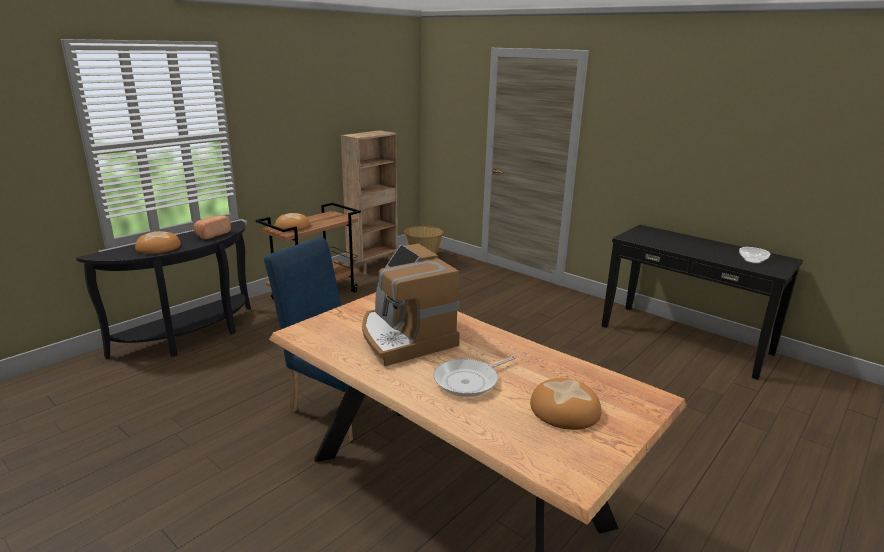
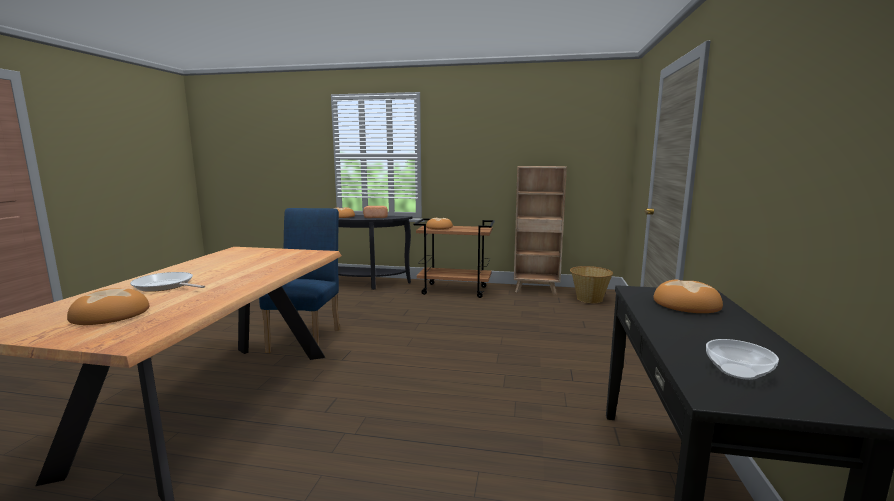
camera: 60 degrees right, 10 degrees down
coffee machine [362,244,460,366] -> none
none -> bread [653,279,723,313]

